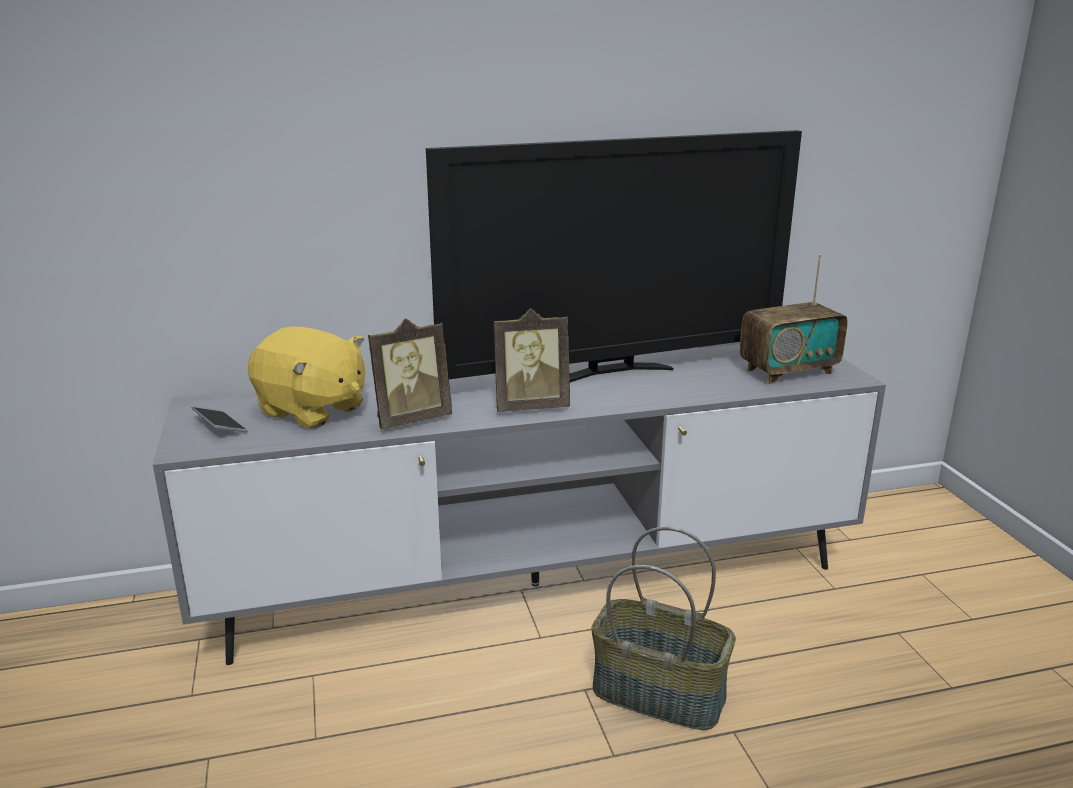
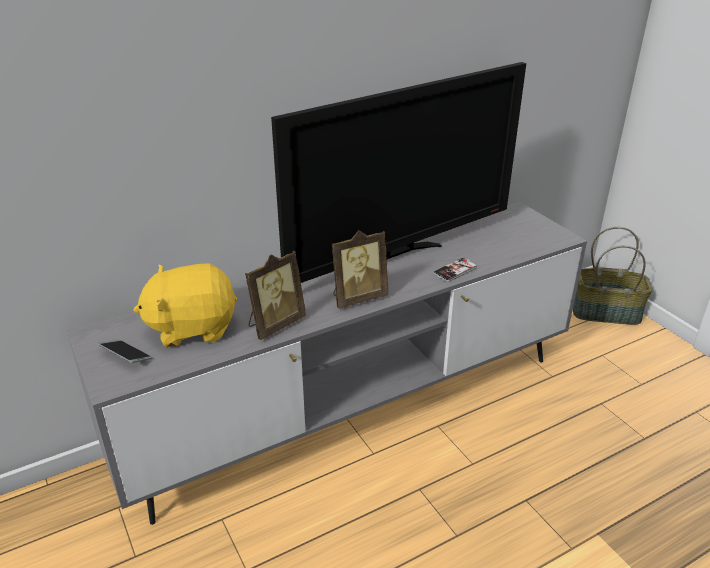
camera: 15 degrees left, 10 degrees up
yellow plush toy [247,326,366,428] -> yellow plush toy turned 150 degrees clockwise [133,263,237,347]
basket [591,526,736,730] -> basket moved to [573,227,652,325]
radio [740,254,848,384] -> none
none -> phone [433,257,477,282]

